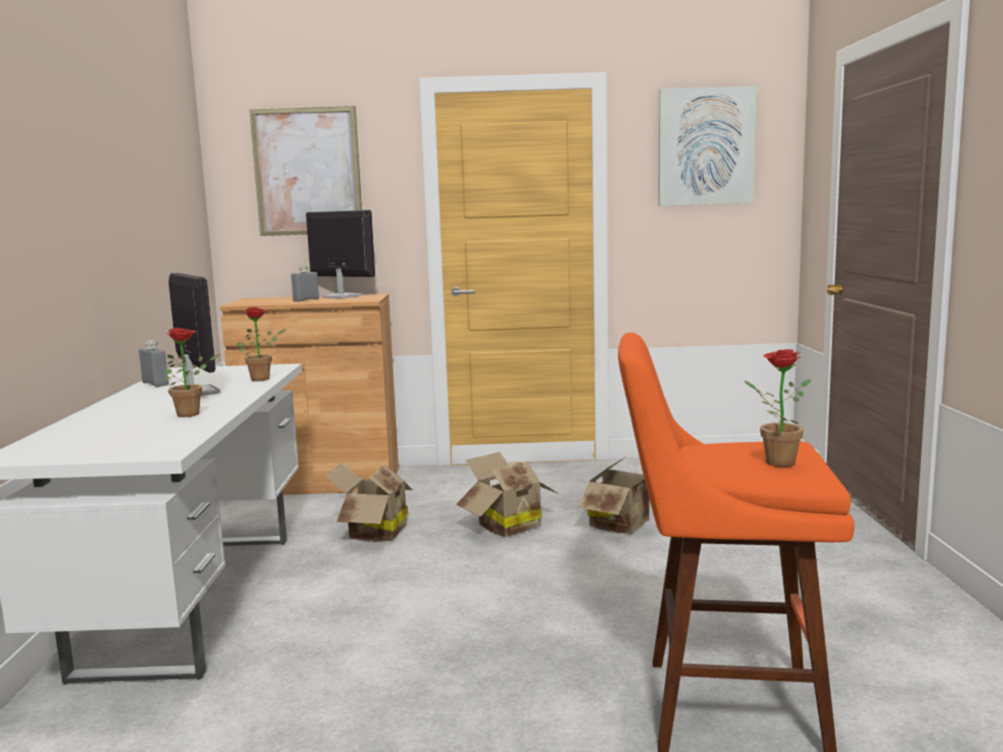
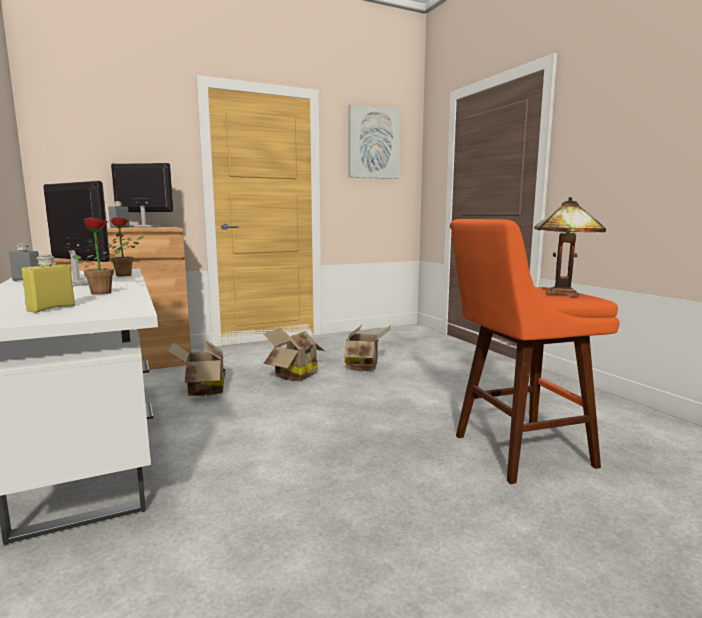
camera: 25 degrees left, 0 degrees up
picture [250,106,362,236] -> none
potted plant [744,349,810,467] -> table lamp [534,197,606,295]
none -> yellow bottle [21,254,75,313]

